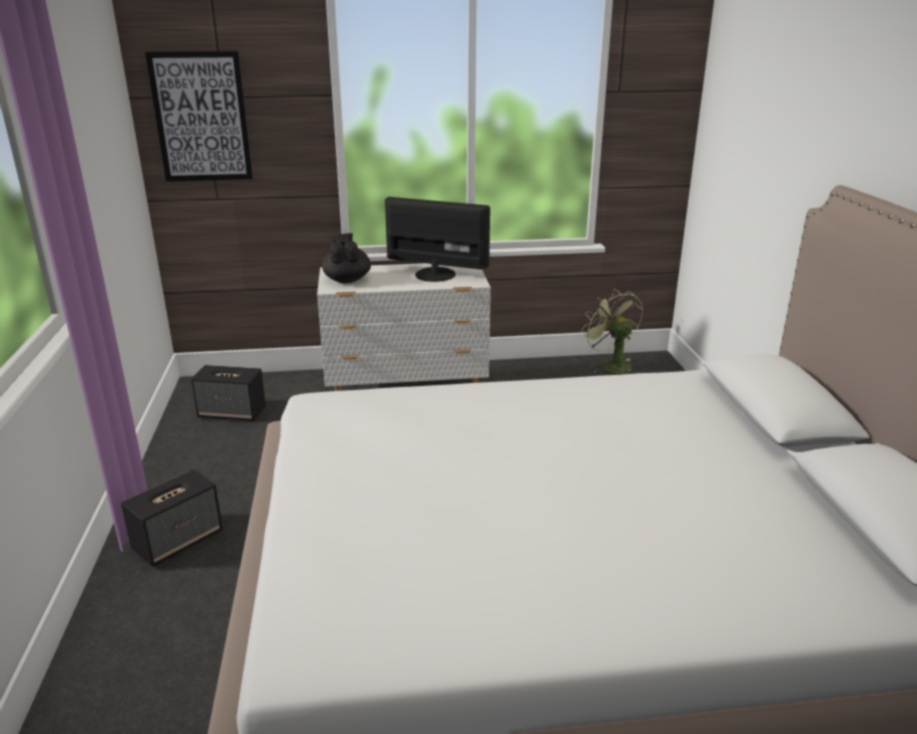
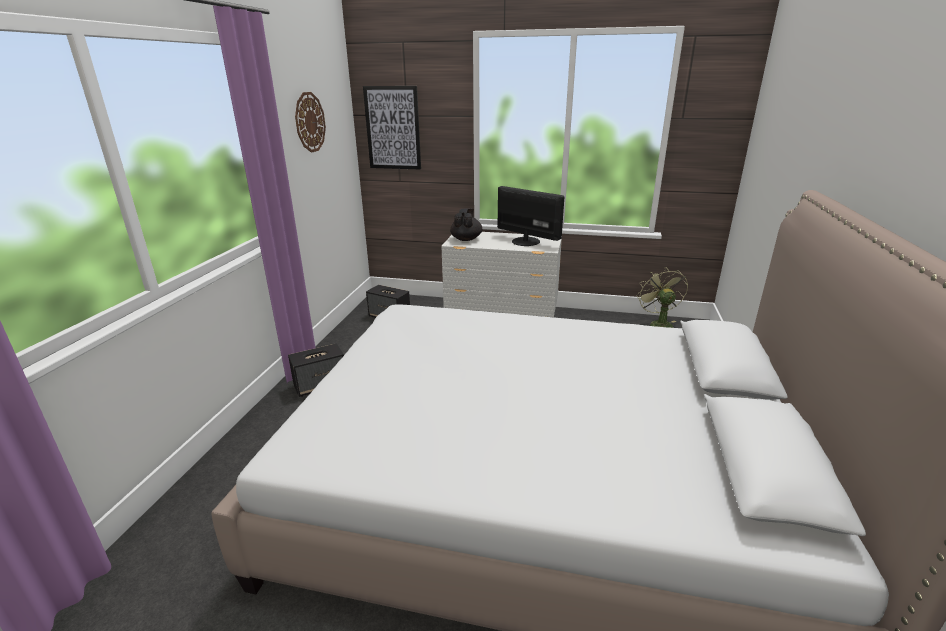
camera: 20 degrees right, 0 degrees up
none -> wall clock [295,92,326,153]

